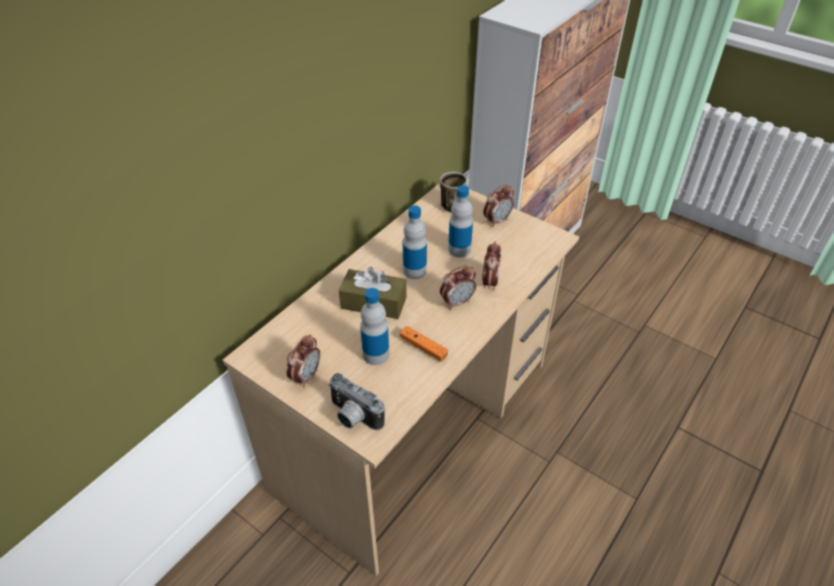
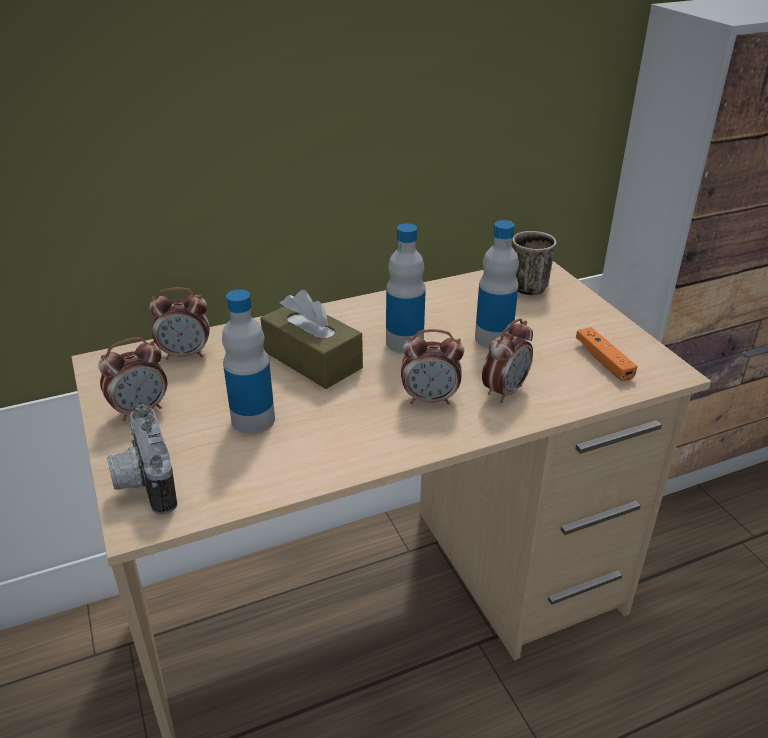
camera: 30 degrees right, 10 degrees down
orange game controller [400,326,448,362] -> orange game controller moved to [576,327,638,381]
alarm clock [483,184,514,227] -> alarm clock moved to [149,287,210,360]

